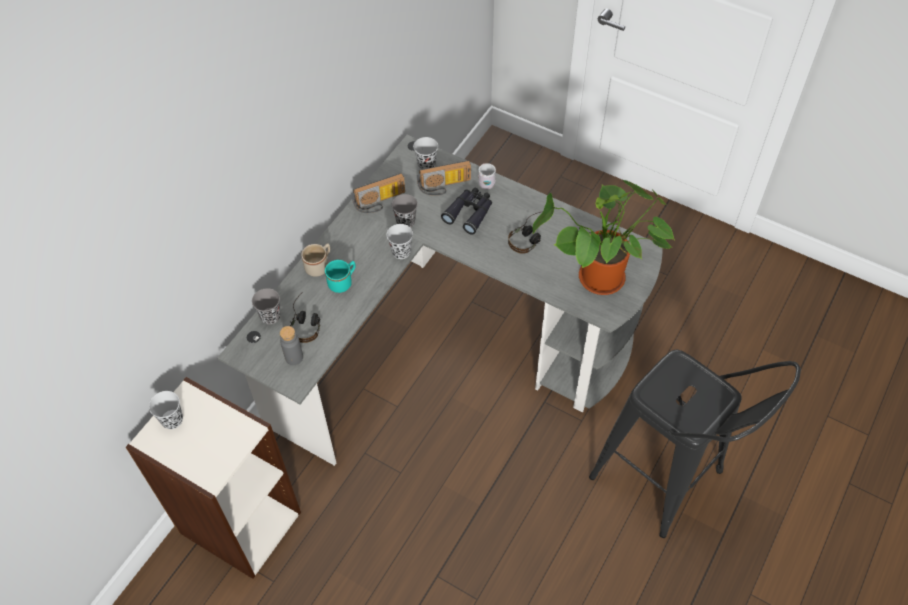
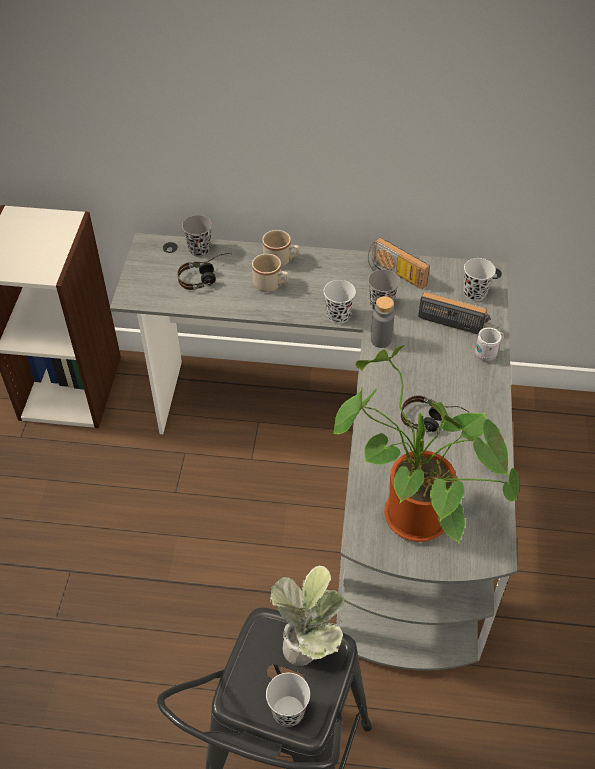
camera: 65 degrees right, 5 degrees down
black cup [149,391,183,429] -> black cup moved to [266,673,310,727]
grey bottle [280,326,303,365] -> grey bottle moved to [371,296,394,348]
turquoise mug [325,260,356,293] -> beige mug [252,254,289,292]
radio [417,160,471,196] -> radio turned 150 degrees clockwise [418,292,491,334]
black binoculars [441,188,492,235] -> none
none -> potted plant [270,566,345,666]

